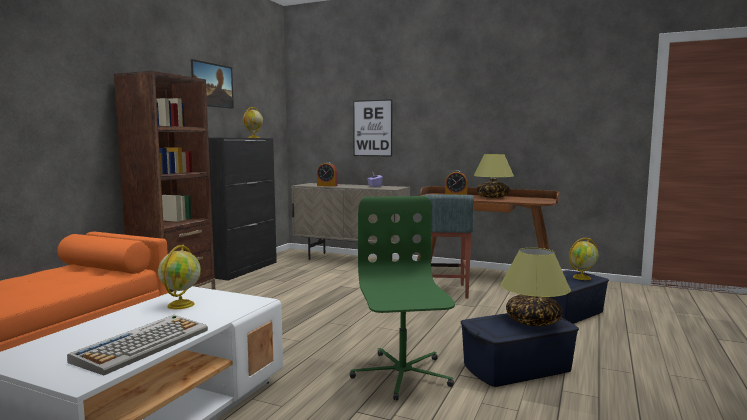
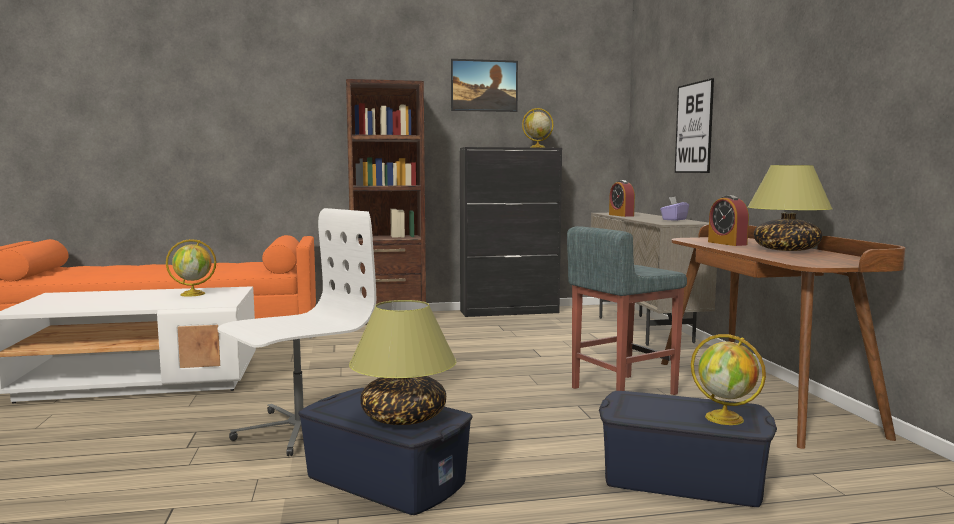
camera: 55 degrees right, 0 degrees up
keyboard [67,315,208,375] -> none
green office chair [350,196,455,400] -> white office chair [217,208,376,456]

